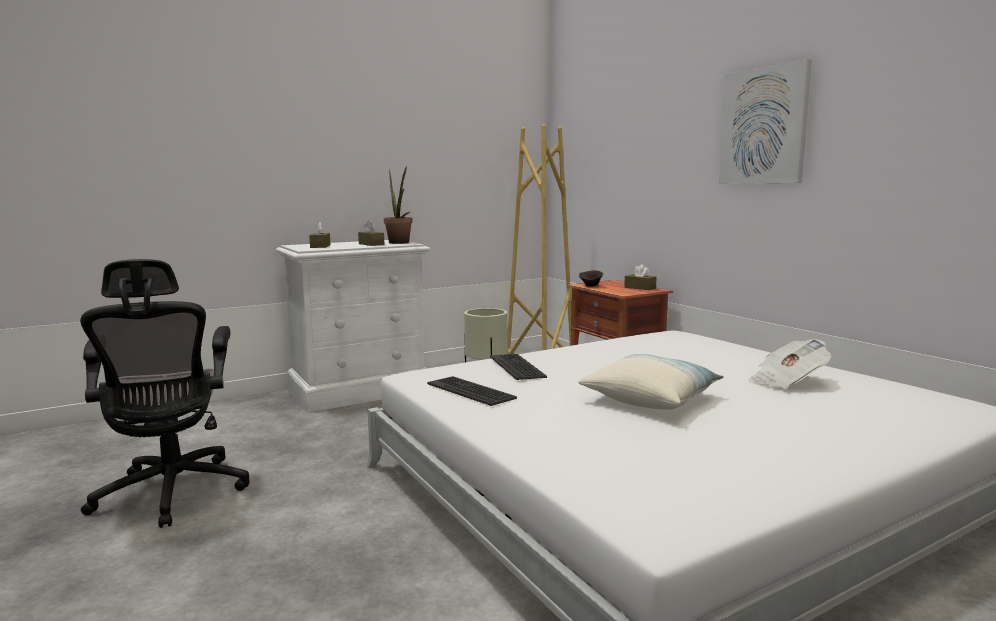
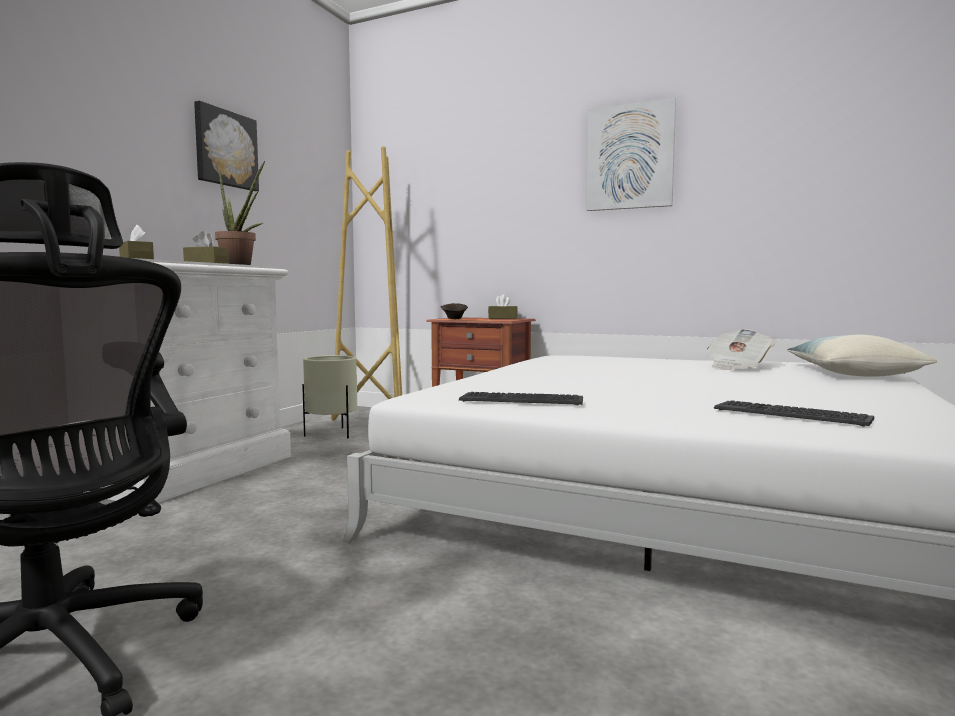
camera: 35 degrees left, 5 degrees down
keyboard [490,354,547,380] -> keyboard moved to [714,400,874,427]
pillow [578,354,724,410] -> pillow moved to [787,335,937,377]
none -> picture [194,101,259,191]

